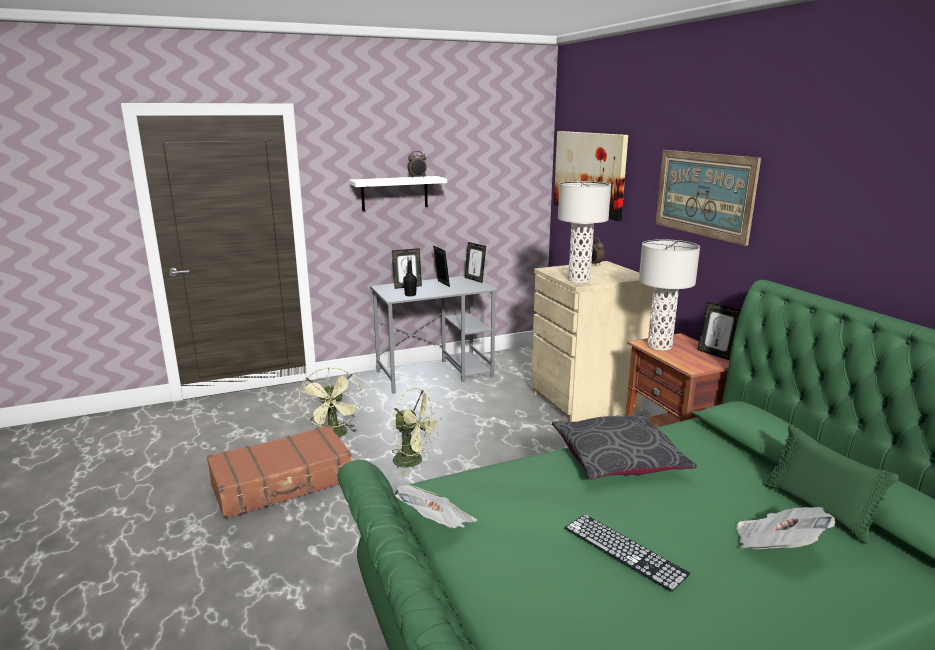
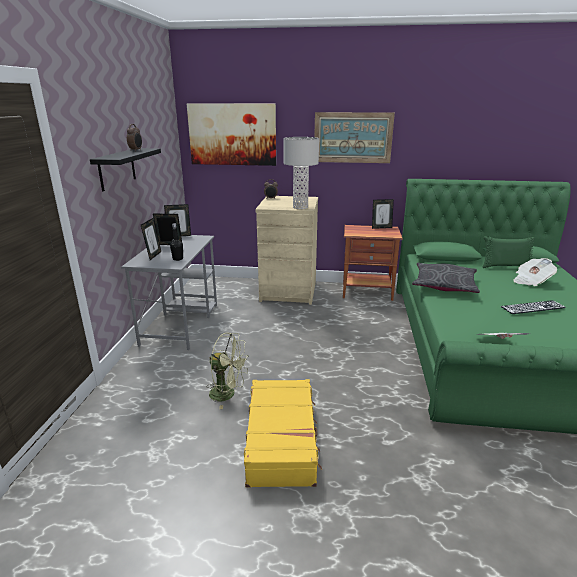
camera: 60 degrees left, 5 degrees up
brown suitcase [207,425,352,519] -> yellow suitcase [244,379,322,488]
white shelf [349,176,447,211] -> black shelf [90,148,161,192]
green fan [392,388,442,475] -> none
white table lamp [639,239,700,350] -> none

